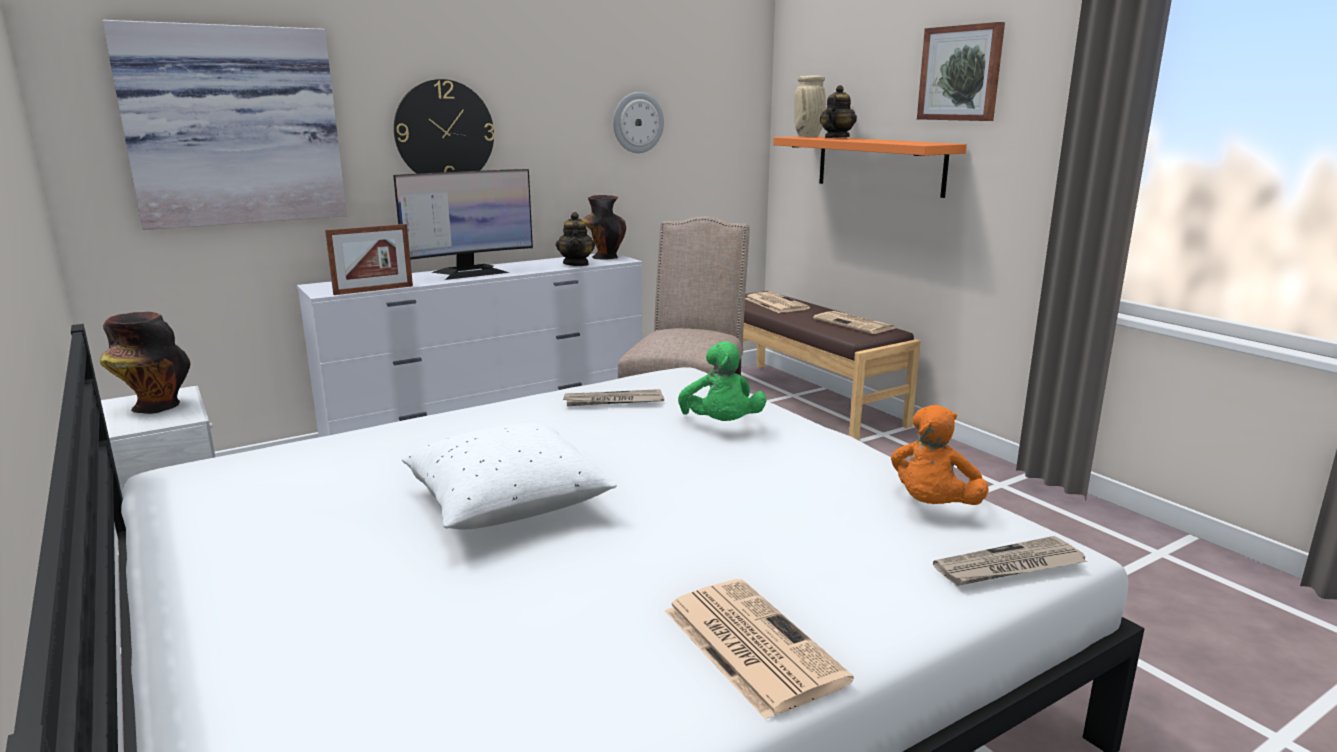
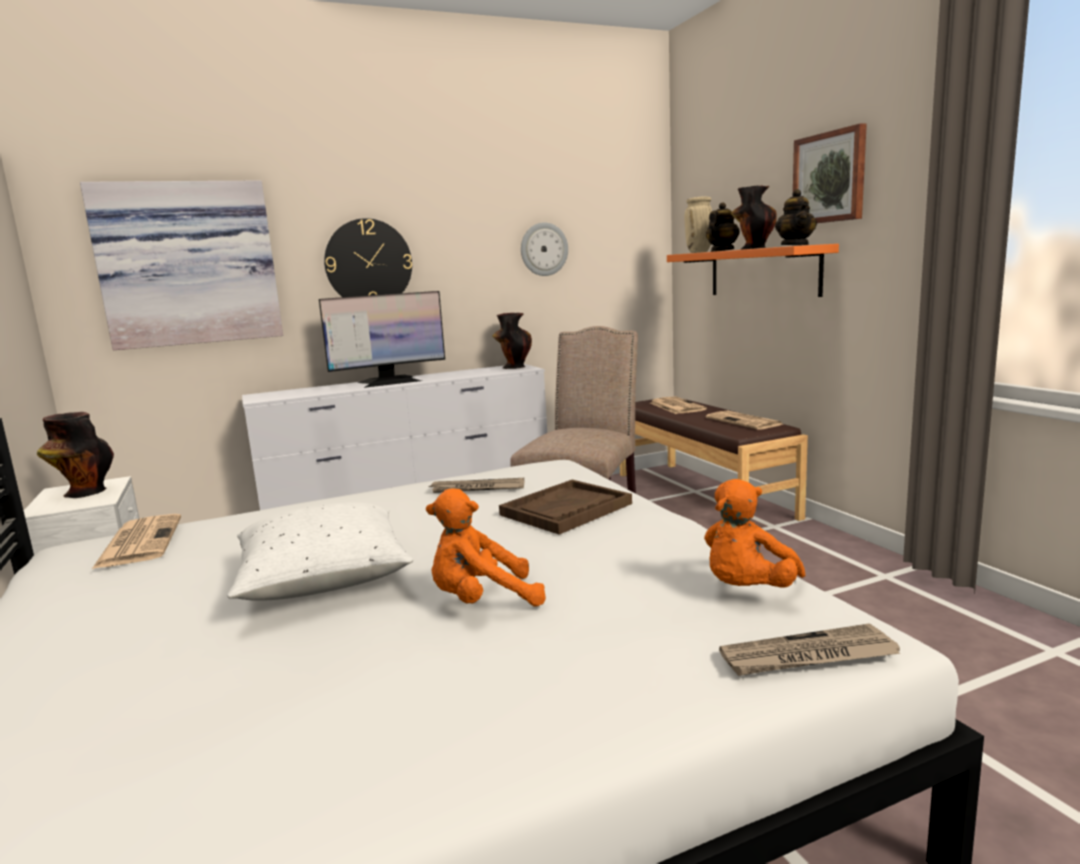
camera: 10 degrees right, 5 degrees down
picture frame [325,224,413,295] -> none
teapot [556,212,595,266] -> teapot moved to [775,189,817,245]
newspaper [665,579,854,720] -> newspaper moved to [92,514,181,569]
green plush toy [678,341,766,421] -> brown tray [499,480,632,534]
none -> orange plush toy [426,488,546,607]
none -> vase [731,186,777,250]

